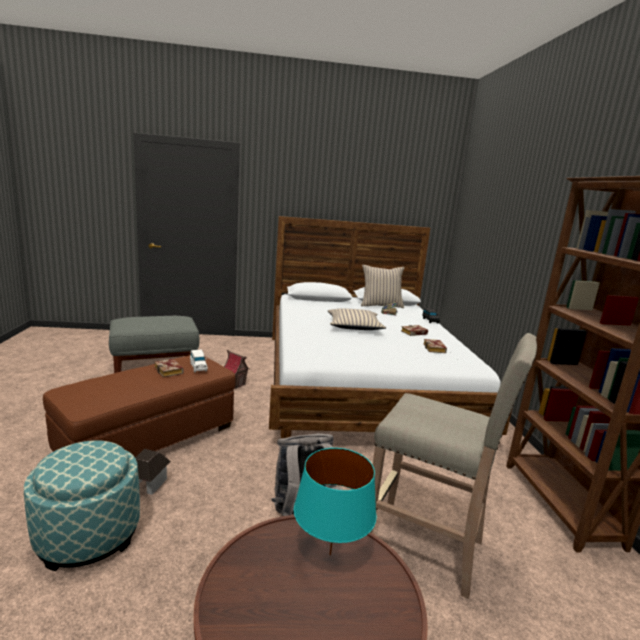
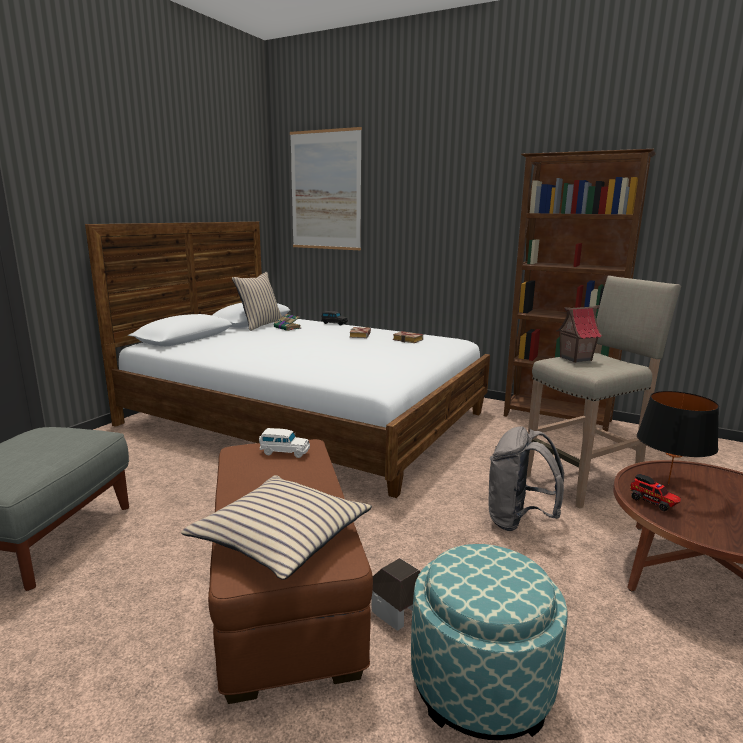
camera: 55 degrees left, 0 degrees up
book [154,359,183,377] -> none
toy house [224,350,249,389] -> toy house moved to [556,305,603,363]
turquoise table lamp [294,448,377,555] -> black table lamp [637,391,719,484]
beige pillow [328,308,386,330] -> beige pillow moved to [181,475,372,580]
none -> picture [290,127,362,250]
none -> toy truck [630,474,680,511]

